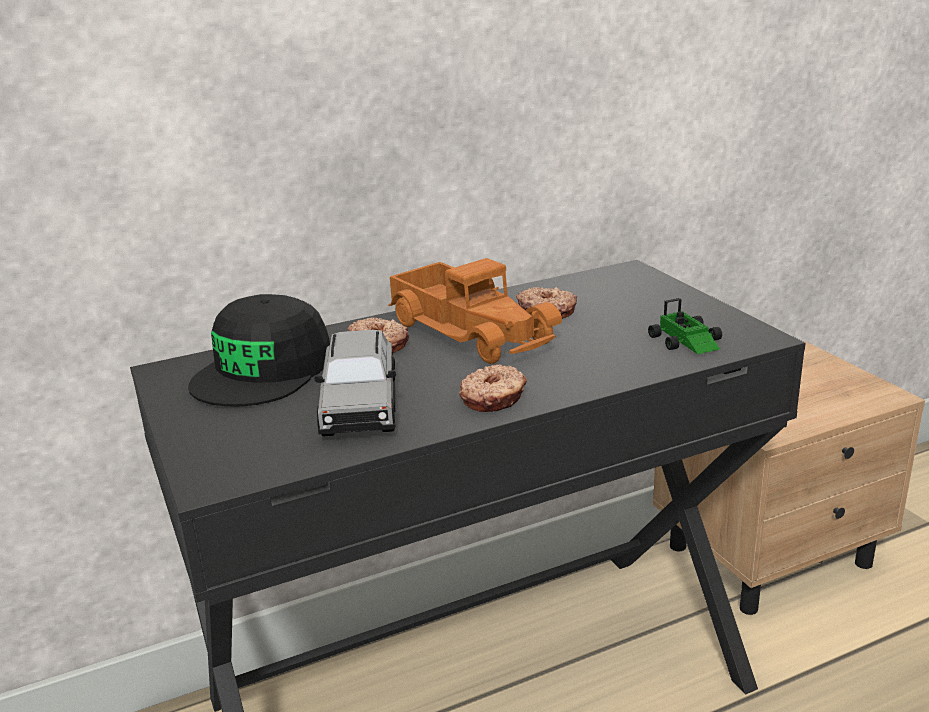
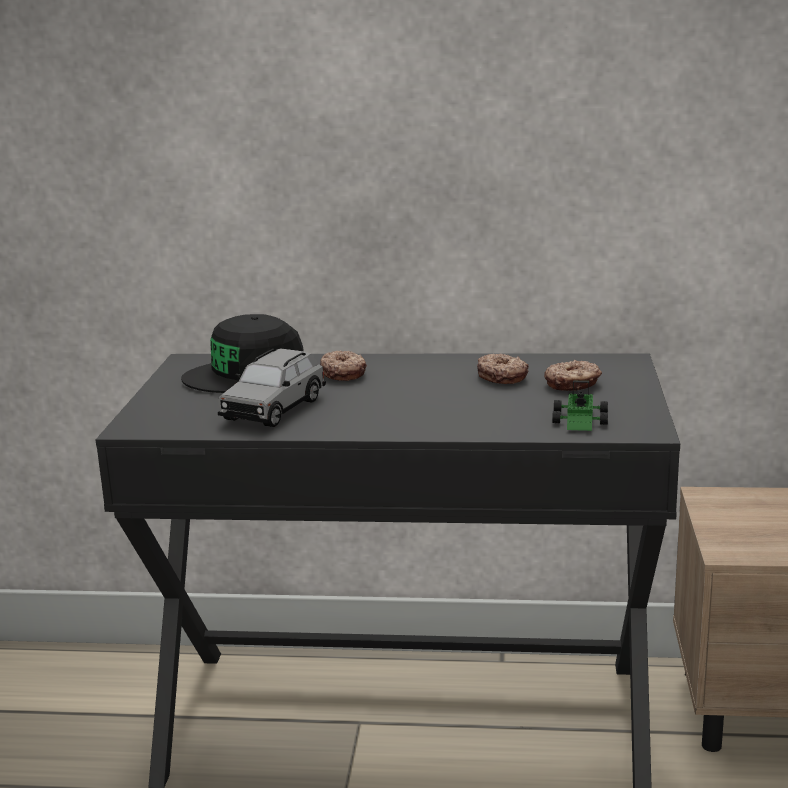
camera: 30 degrees right, 5 degrees down
toy truck [388,258,562,364] -> none
donut [459,364,527,412] -> donut moved to [544,360,602,391]

